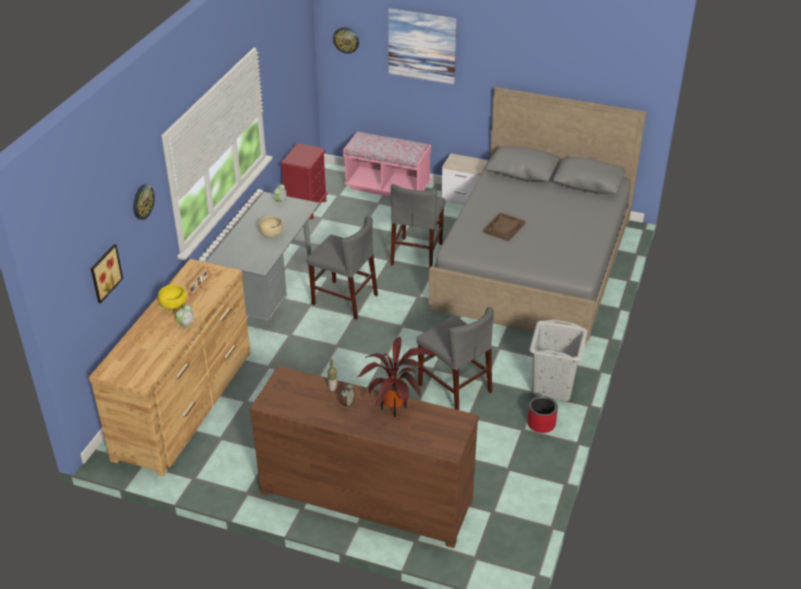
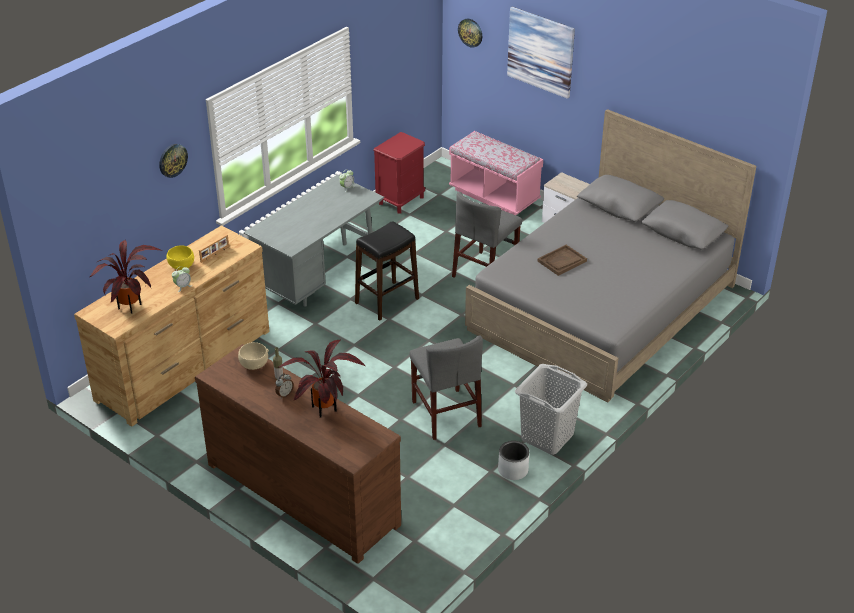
camera: 20 degrees right, 0 degrees up
picture [91,244,123,304] -> none
beige bowl [258,216,283,238] -> beige bowl moved to [238,342,269,370]
grey chair [307,216,378,320] -> black stool [355,221,419,321]
red planter [527,396,558,433] -> grey planter [498,441,529,480]
none -> potted plant [90,240,162,314]

